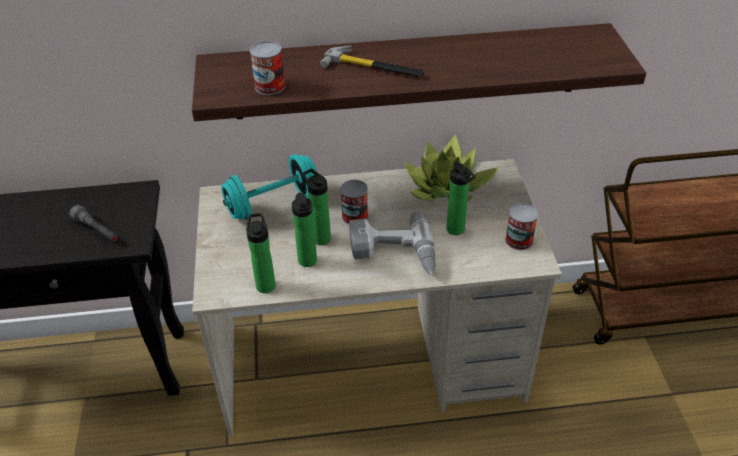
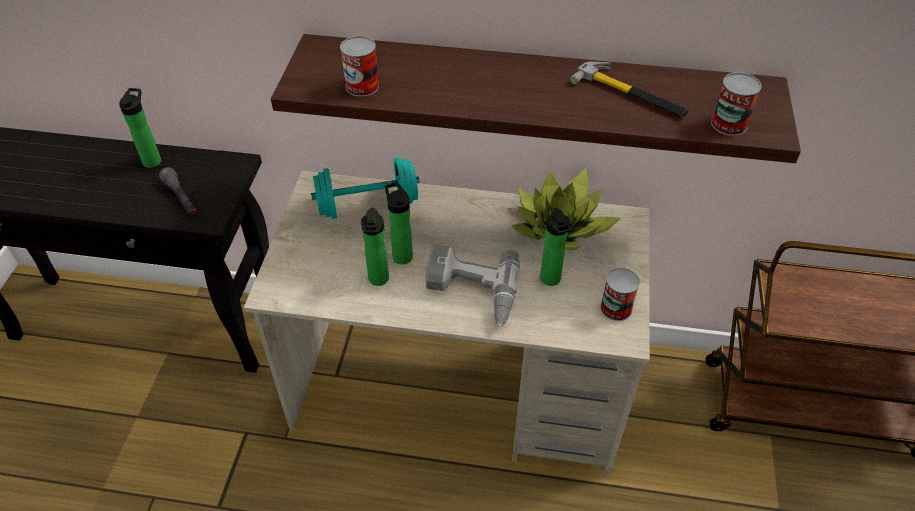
camera: 15 degrees right, 5 degrees up
bottle [246,213,276,293] -> bottle moved to [119,88,161,168]
hammer [320,45,424,77] -> hammer moved to [570,62,688,117]
can [340,180,368,224] -> can moved to [711,72,762,136]

